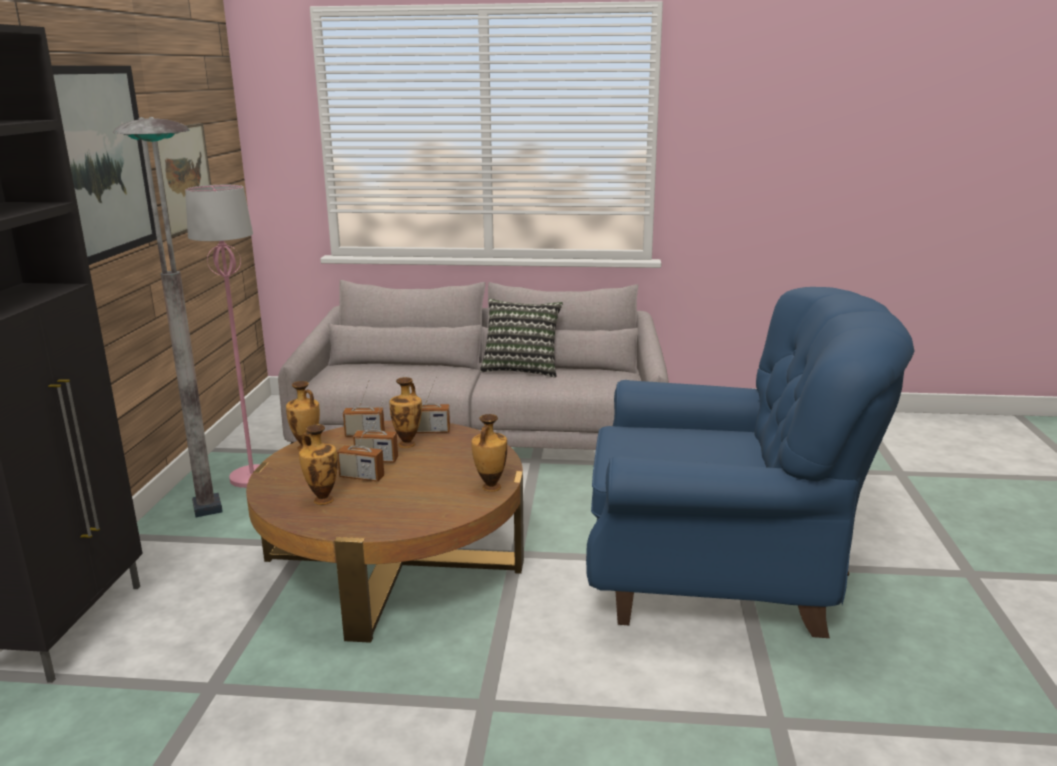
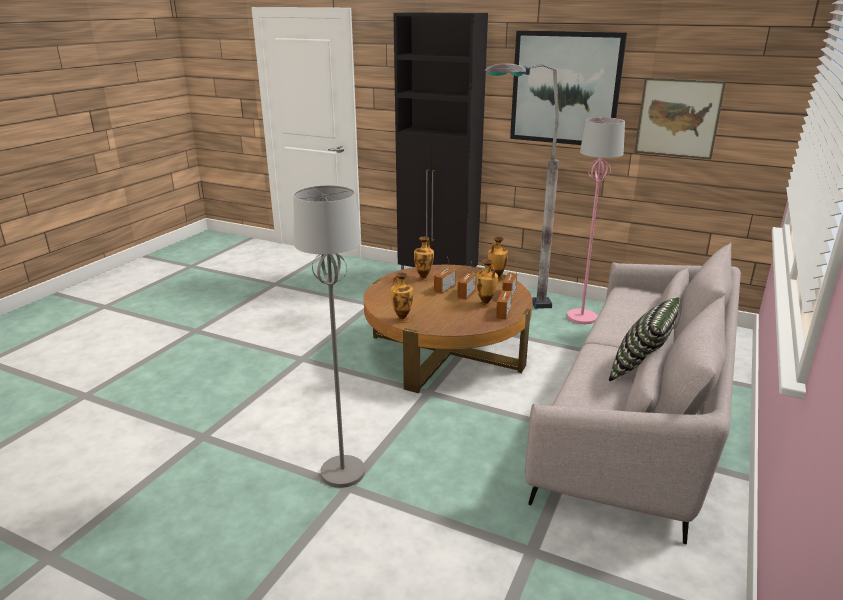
camera: 110 degrees right, 5 degrees up
blue armchair [586,287,915,638] -> grey floor lamp [294,185,365,488]

